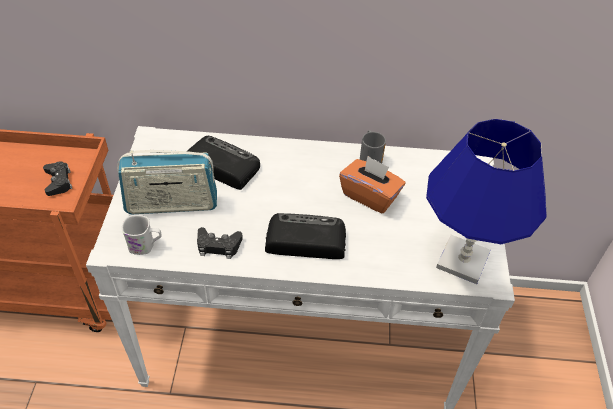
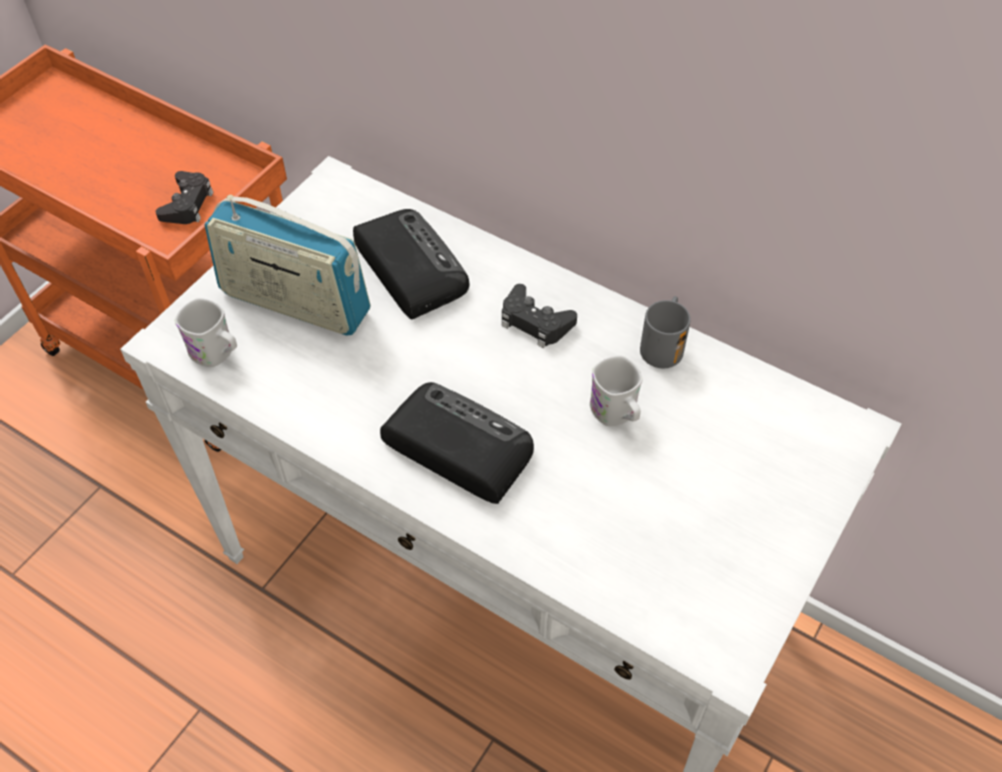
camera: 30 degrees right, 5 degrees up
black game controller [197,227,243,259] -> black game controller moved to [502,284,577,348]
orange tissue box [339,156,405,213] -> white mug [590,355,643,426]
blue table lamp [426,119,547,284] -> none

